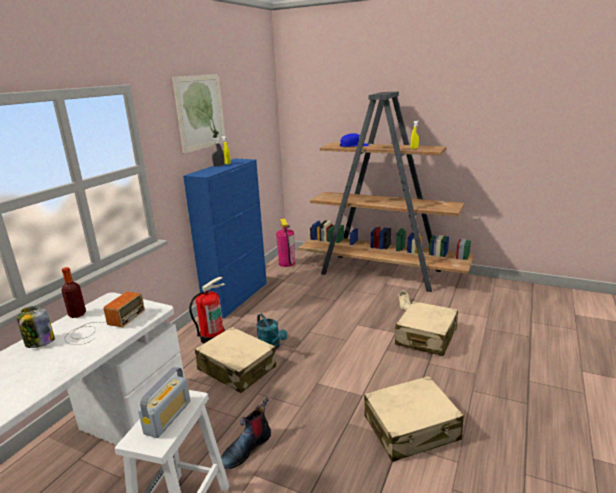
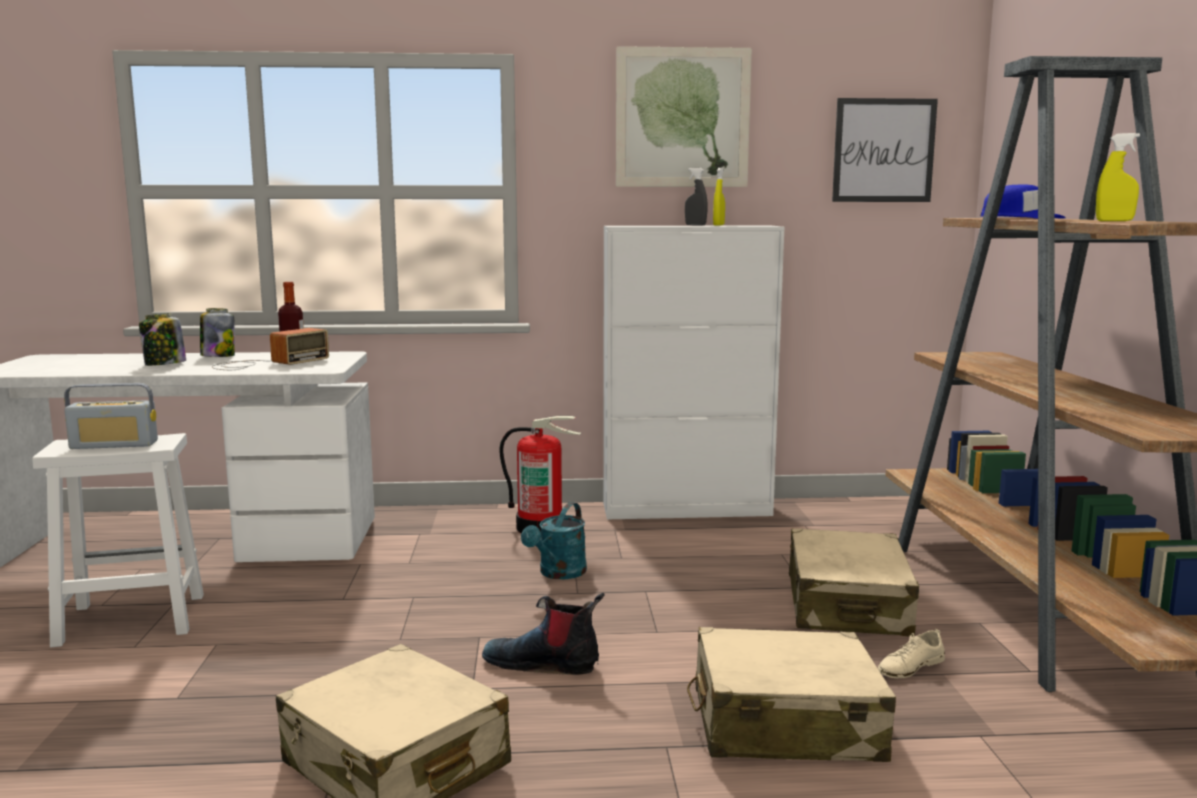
camera: 60 degrees right, 10 degrees down
radio [65,292,145,345] -> radio turned 45 degrees counterclockwise [212,328,329,370]
blue cabinet [183,158,267,318] -> white cabinet [603,226,785,519]
beige suitcase [195,327,276,393] -> beige suitcase moved to [789,528,919,637]
boot [221,397,271,469] -> boot moved to [482,593,605,675]
fire extinguisher [276,218,295,267] -> none
none -> jar [139,313,186,366]
none -> picture [832,98,938,202]

